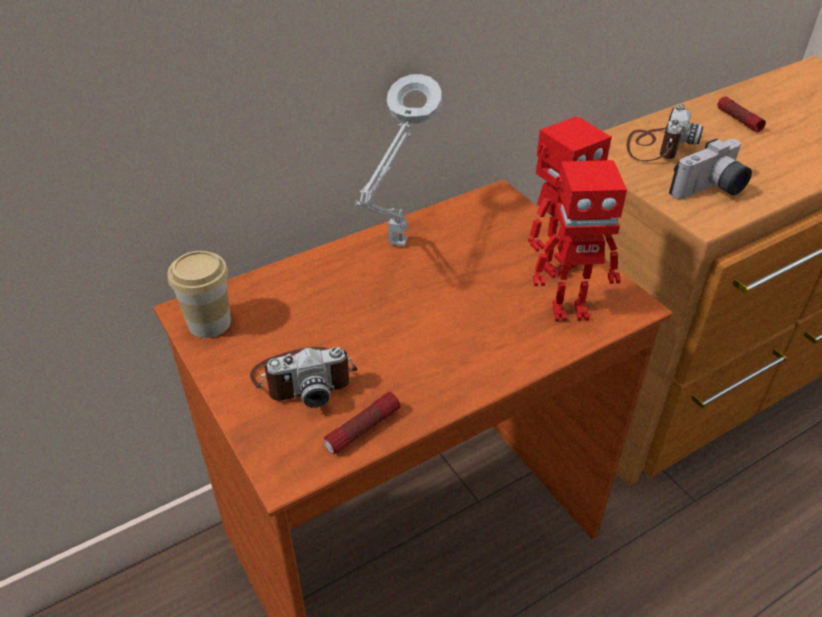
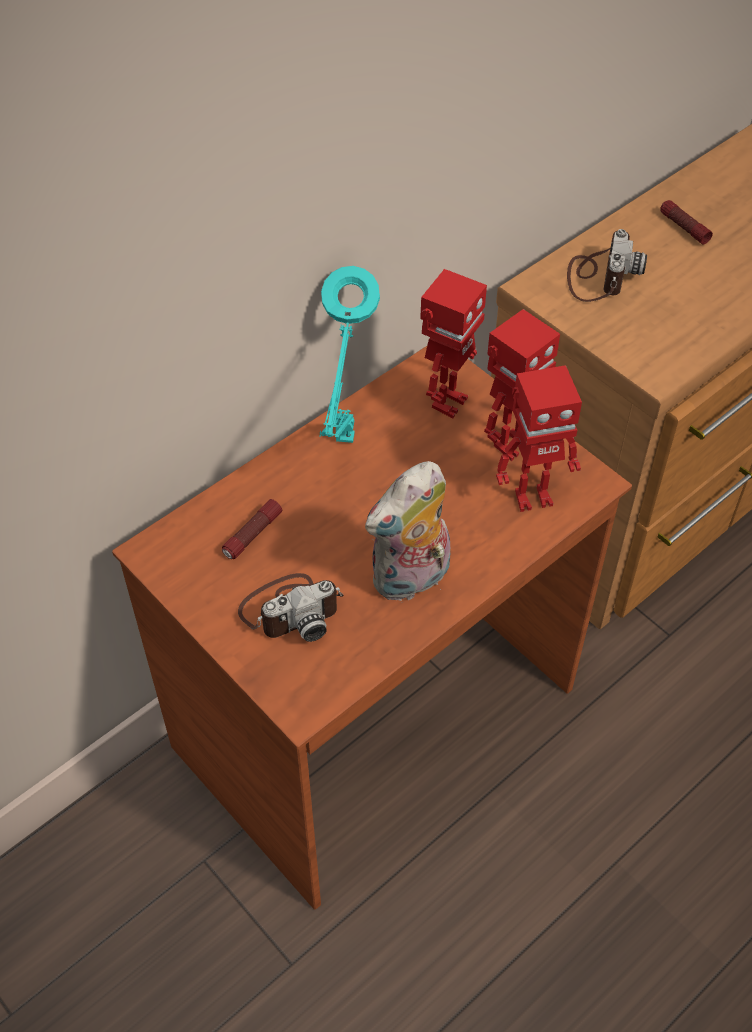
camera: 10 degrees left, 10 degrees up
cup [168,251,231,338] -> none
flashlight [324,392,400,454] -> flashlight moved to [222,499,282,559]
grey table lamp [355,74,442,247] -> turquoise table lamp [320,266,380,443]
camera [669,138,752,199] -> none
none -> plush toy [365,461,450,601]
none -> toy robot [420,269,487,418]

